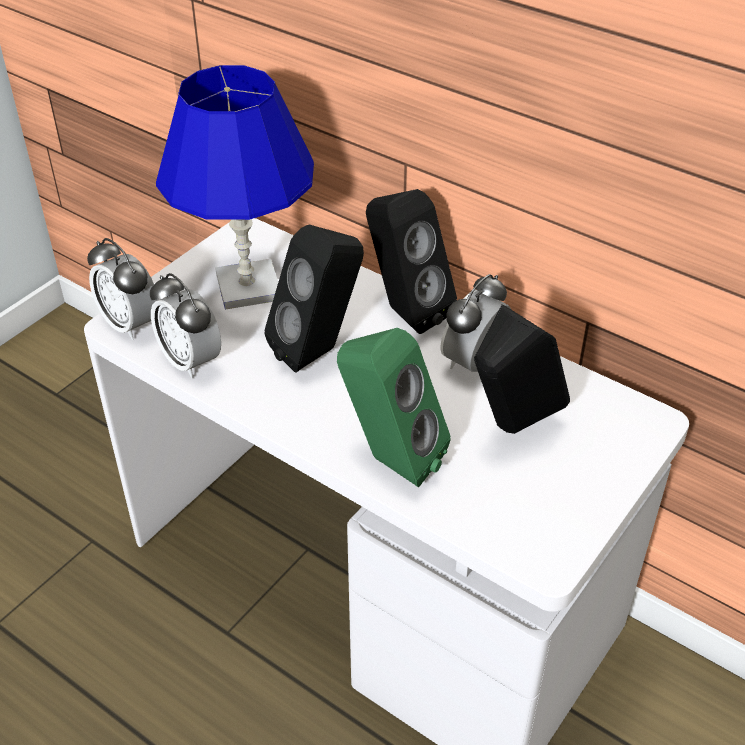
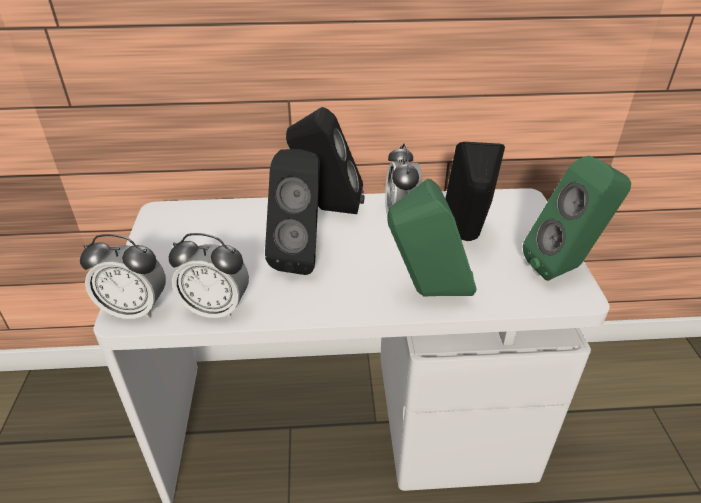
camera: 40 degrees left, 5 degrees down
blue table lamp [156,65,314,310] -> none
none -> green speaker [523,156,631,281]

